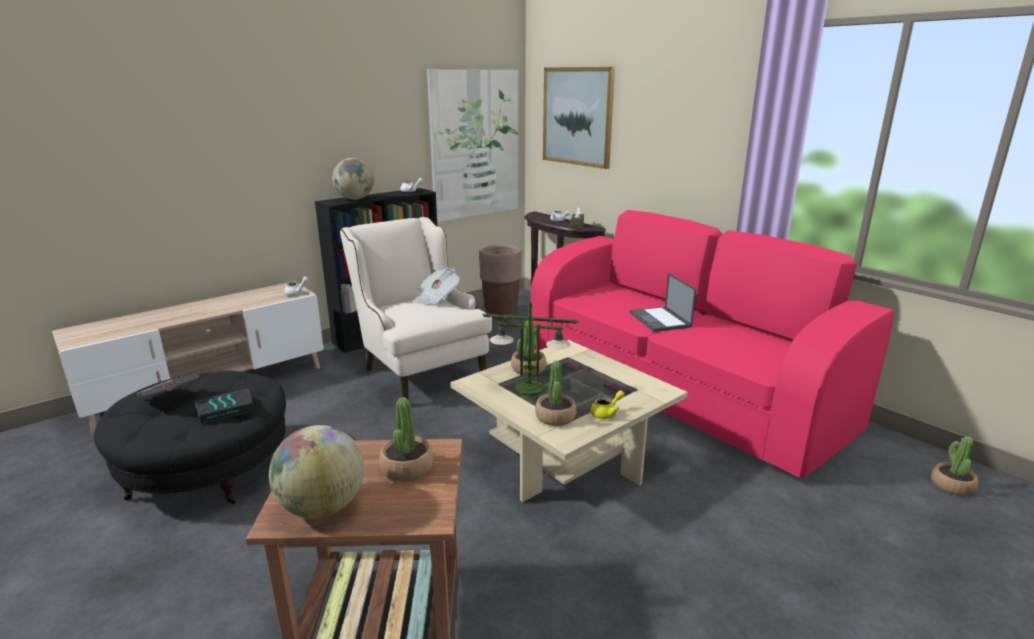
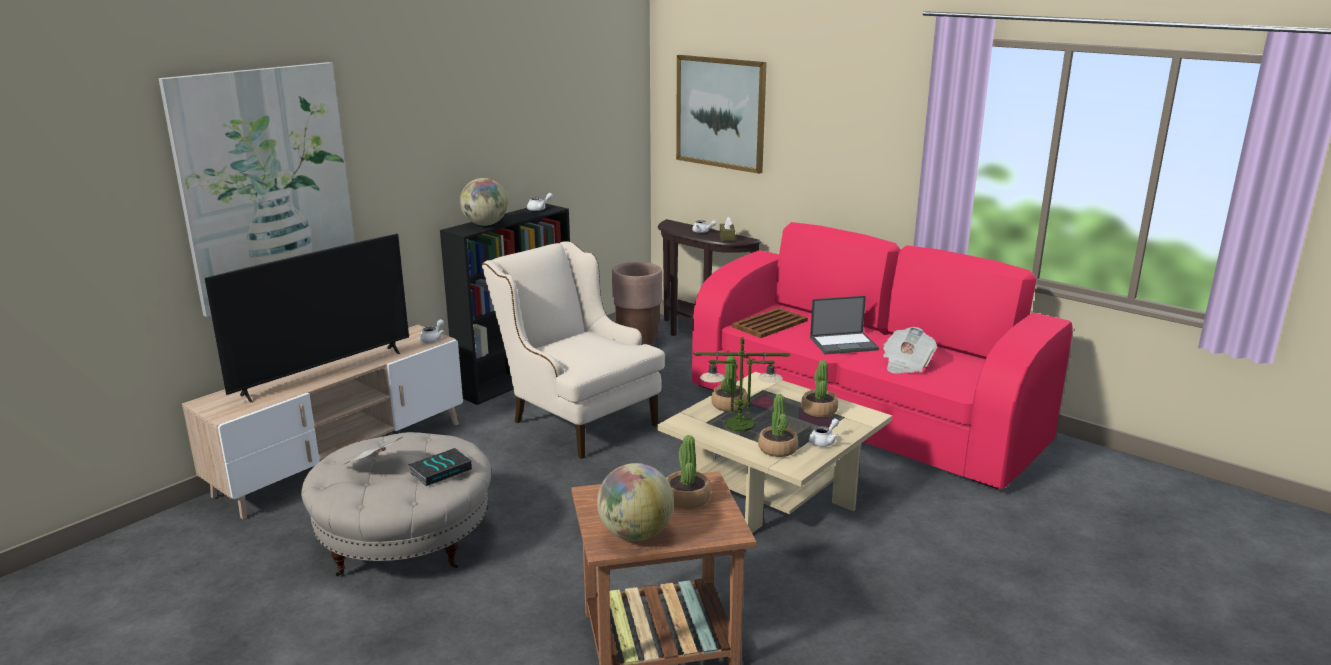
camera: 10 degrees left, 0 degrees up
black ottoman [94,371,286,504] -> beige ottoman [301,432,491,576]
newspaper [414,268,460,304] -> newspaper moved to [883,327,937,373]
picture [427,69,519,222] -> picture moved to [159,62,355,317]
yellow teapot [590,390,624,419] -> white teapot [809,418,839,447]
laptop [629,273,696,332] -> laptop turned 75 degrees counterclockwise [810,296,879,354]
potted plant [931,437,978,496] -> potted plant moved to [801,360,838,417]
none -> television [205,234,409,402]
none -> brown tray [732,307,808,338]

